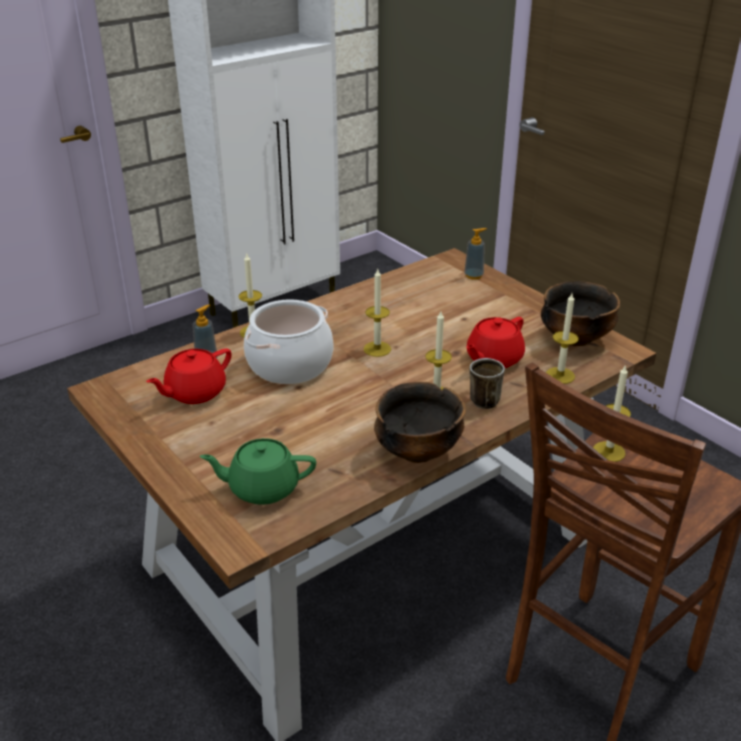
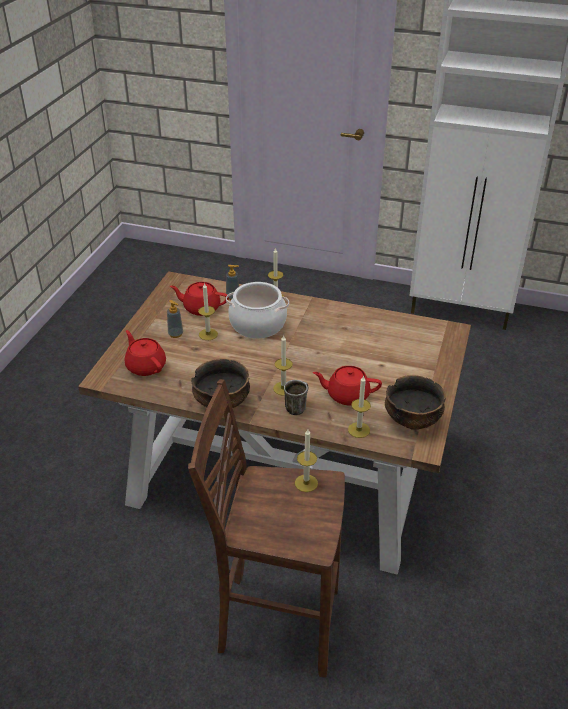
camera: 55 degrees right, 5 degrees up
green teapot [200,438,316,505] -> red teapot [125,330,166,376]
candle [363,269,391,357] -> candle moved to [198,282,218,340]
soap dispenser [464,228,487,280] -> soap dispenser moved to [167,300,183,338]

